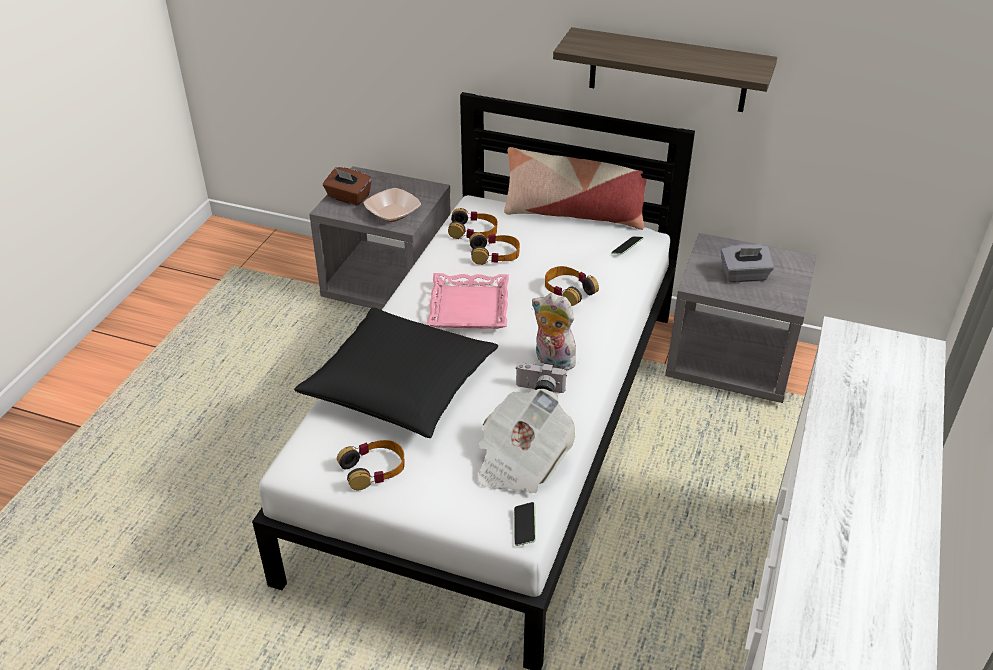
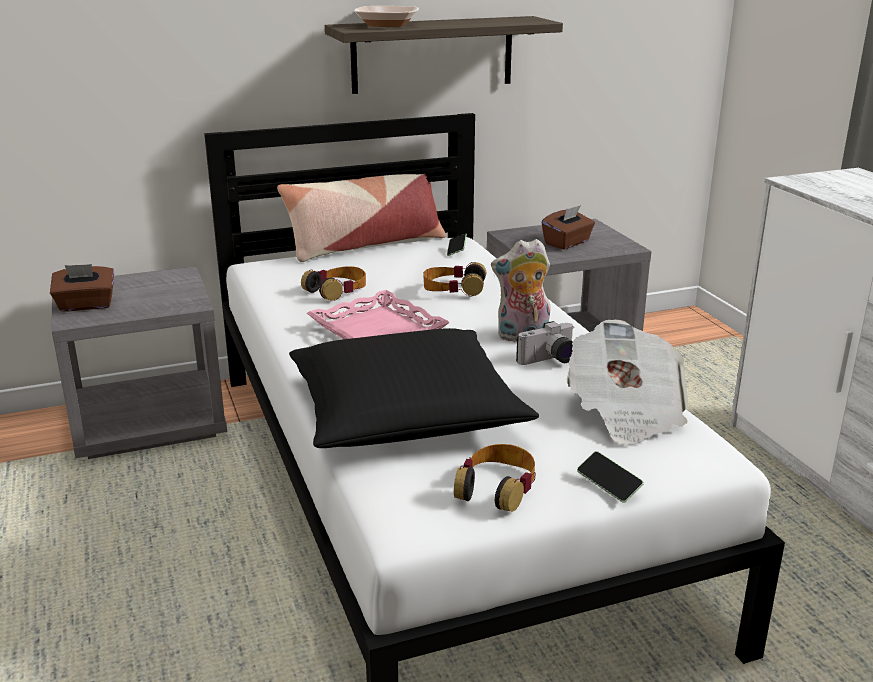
camera: 40 degrees left, 15 degrees down
bowl [364,188,421,222] -> bowl moved to [354,6,419,27]
headphones [448,208,498,239] -> none
phone [514,502,536,546] -> phone moved to [577,451,644,503]
grey tissue box [721,244,774,282] -> brown tissue box [542,205,595,250]

